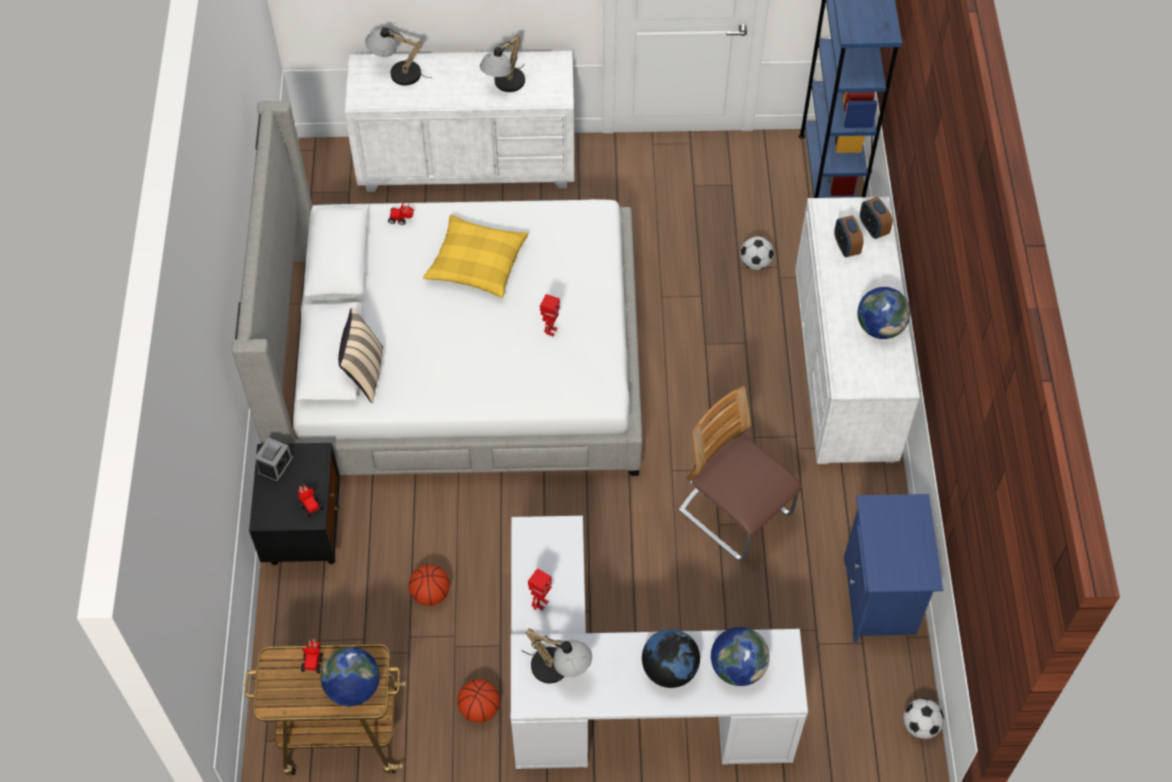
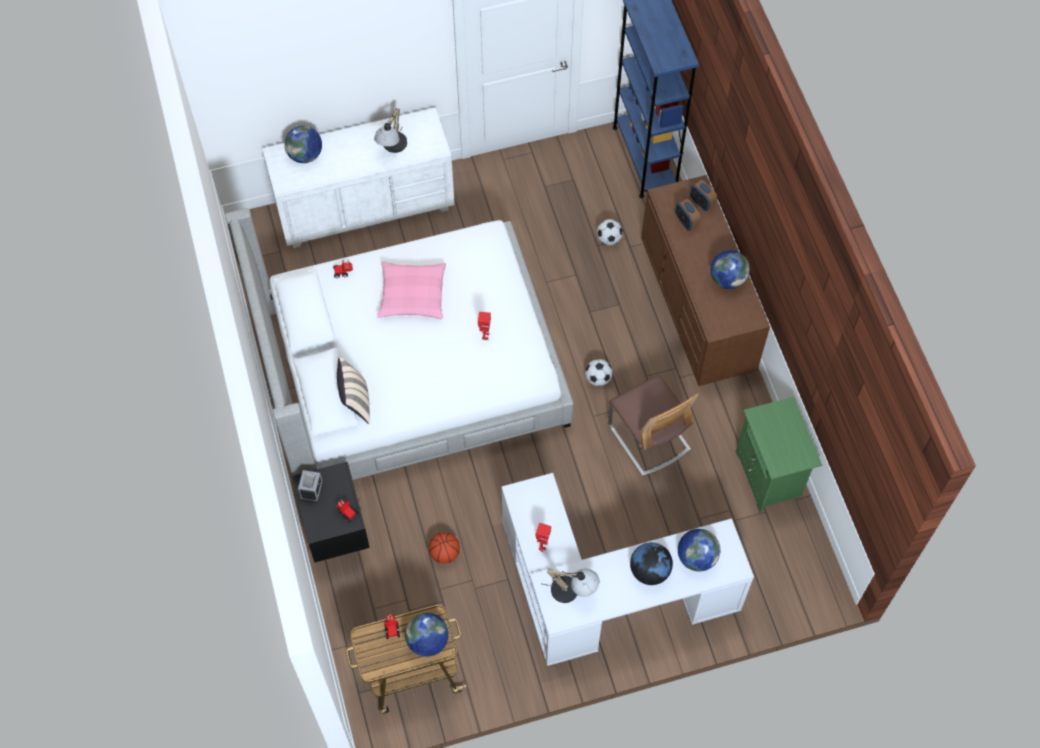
camera: 15 degrees left, 5 degrees up
table lamp [365,27,430,86] -> globe [284,126,322,163]
yellow pillow [423,215,528,298] -> pink pillow [377,261,446,319]
basketball [457,679,500,723] -> none
chair [679,386,802,561] -> chair turned 150 degrees counterclockwise [608,375,699,476]
white dresser [795,197,920,464] -> brown dresser [641,175,770,386]
blue nightstand [844,494,943,643] -> green nightstand [736,397,822,513]
football [903,698,944,739] -> football moved to [585,359,613,386]

